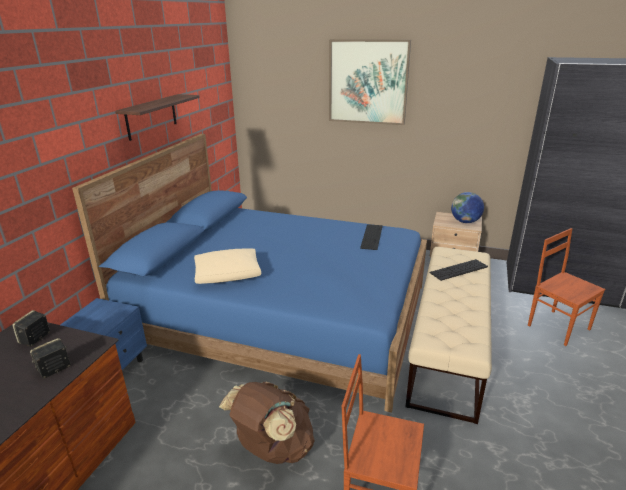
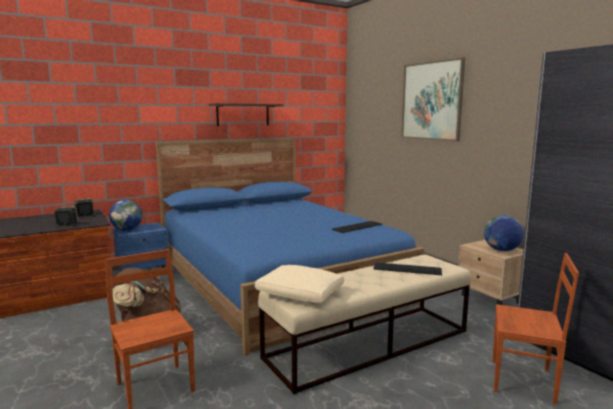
camera: 40 degrees right, 15 degrees down
beige pillow [194,249,261,284] -> beige pillow moved to [255,265,344,303]
brown chair [528,228,605,346] -> brown chair turned 105 degrees clockwise [493,253,579,404]
none -> globe [109,200,142,231]

